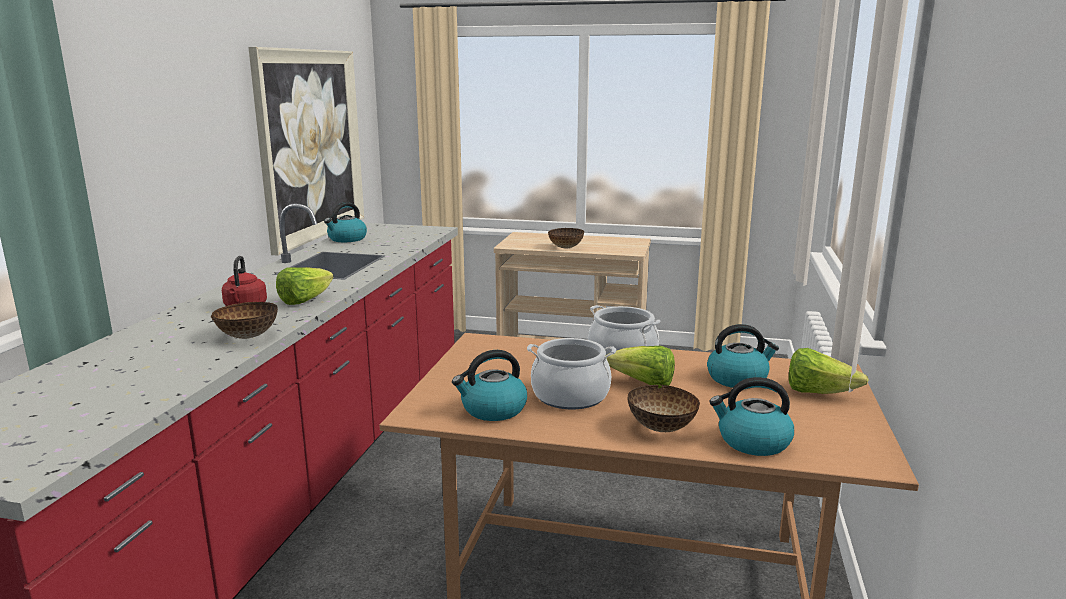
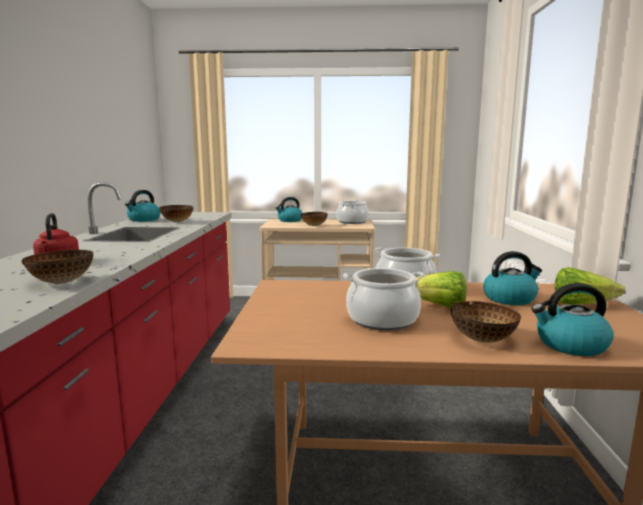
camera: 10 degrees left, 5 degrees down
picture [248,47,364,255] -> none
lettuce [276,267,333,305] -> none
kettle [452,350,527,421] -> kettle moved to [275,197,302,222]
none -> bowl [159,205,193,222]
none -> cooking pot [336,200,369,224]

